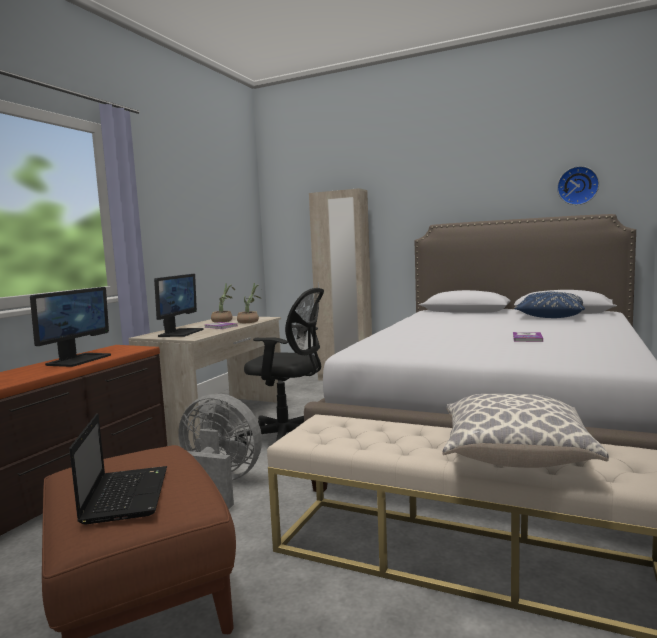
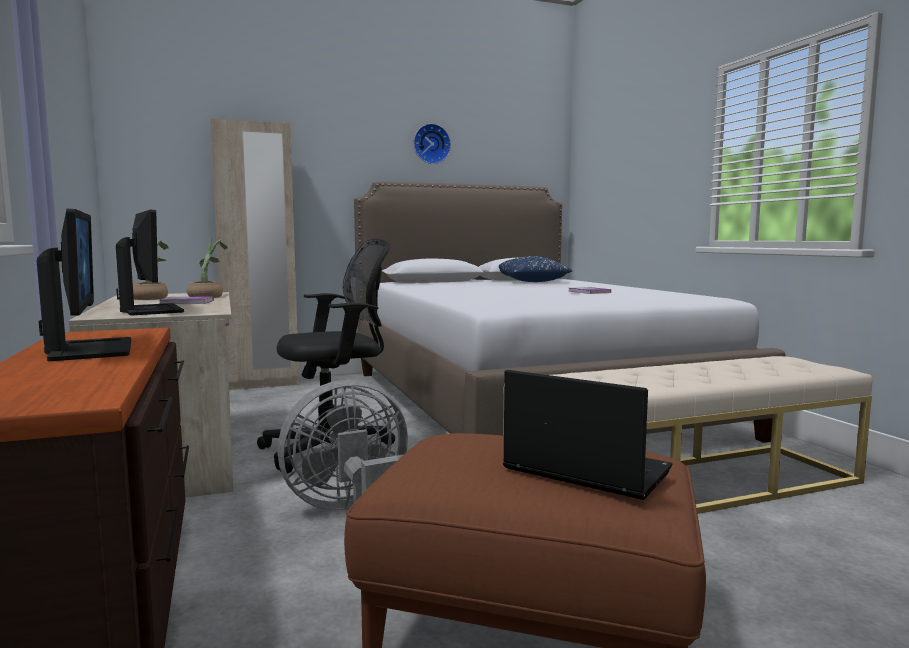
camera: 45 degrees left, 0 degrees up
pillow [443,394,609,468] -> none
wall clock [557,166,599,205] -> wall clock moved to [414,124,451,164]

